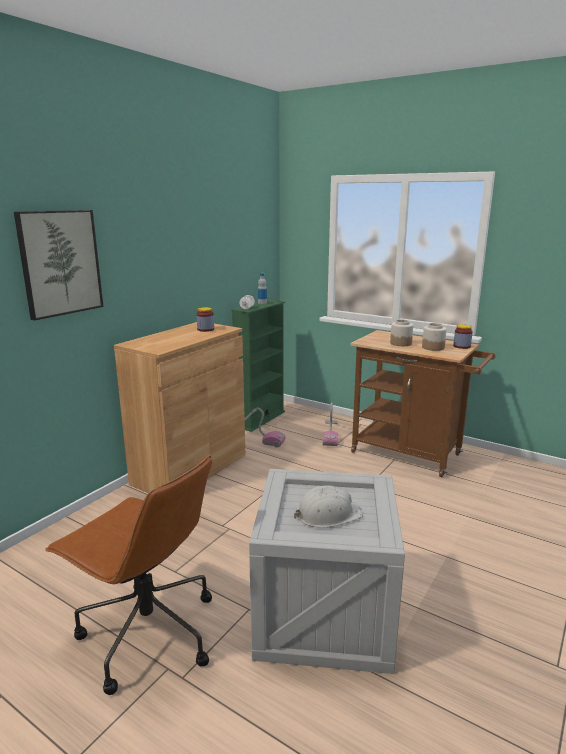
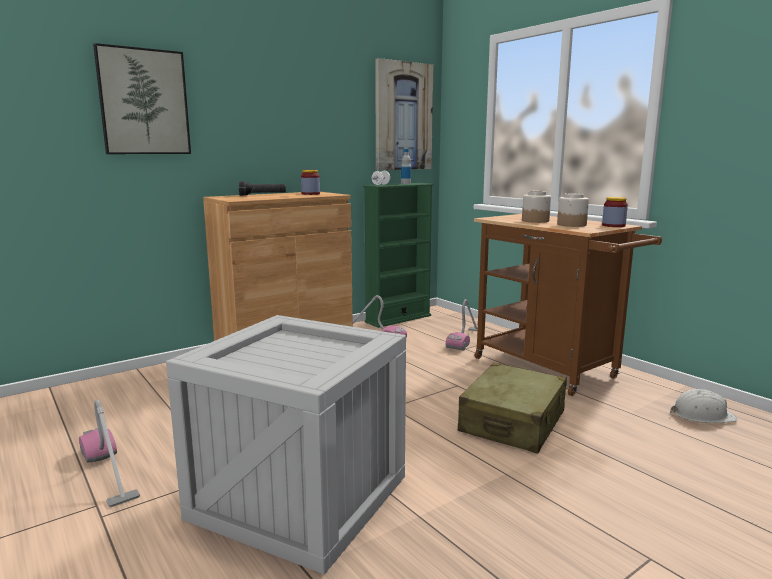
camera: 20 degrees right, 5 degrees down
brown office chair [45,455,212,695] -> vacuum cleaner [79,400,140,508]
white hard hat [294,485,363,528] -> white hard hat moved to [670,389,738,423]
none -> black flashlight [239,182,286,196]
none -> picture [375,58,433,170]
none -> beige suitcase [458,363,567,454]

